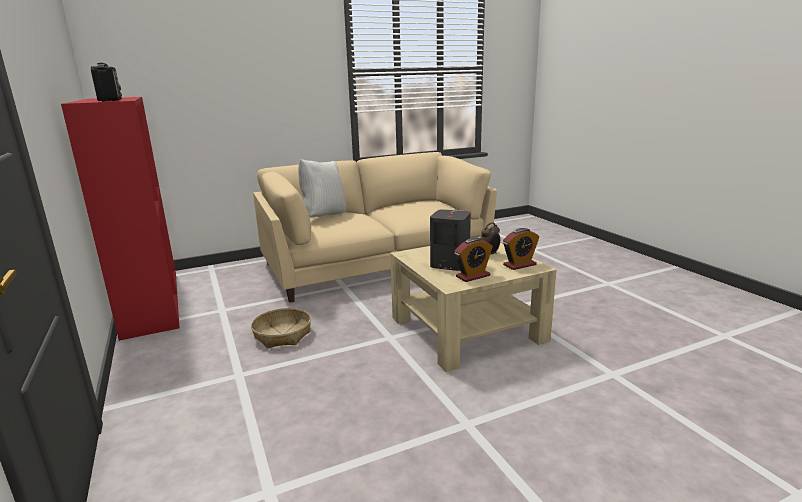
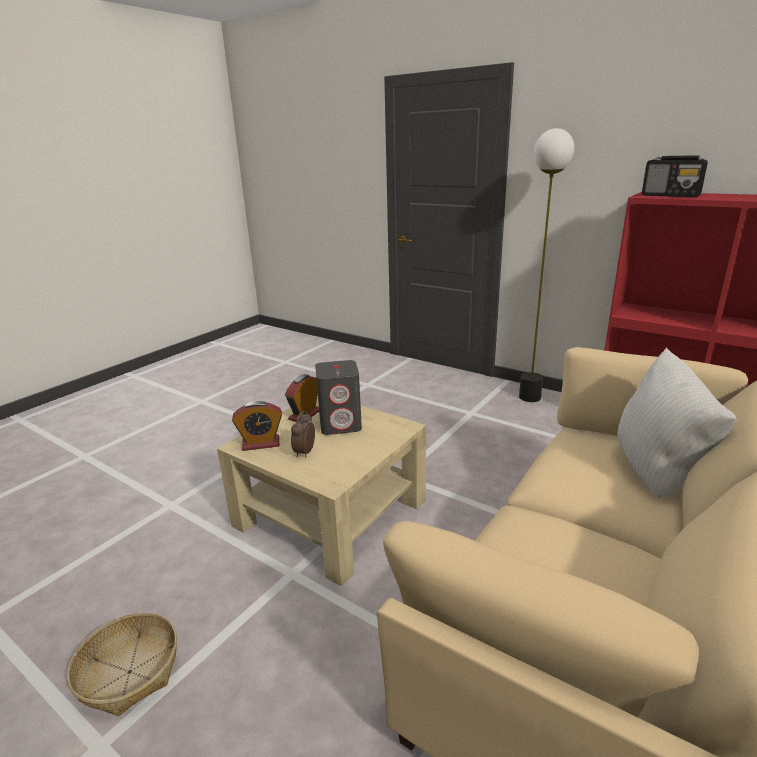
camera: 150 degrees right, 5 degrees up
basket [251,308,311,348] -> basket moved to [67,612,177,716]
alarm clock [503,228,539,270] -> alarm clock turned 135 degrees counterclockwise [232,401,282,451]
none -> floor lamp [519,128,574,402]

